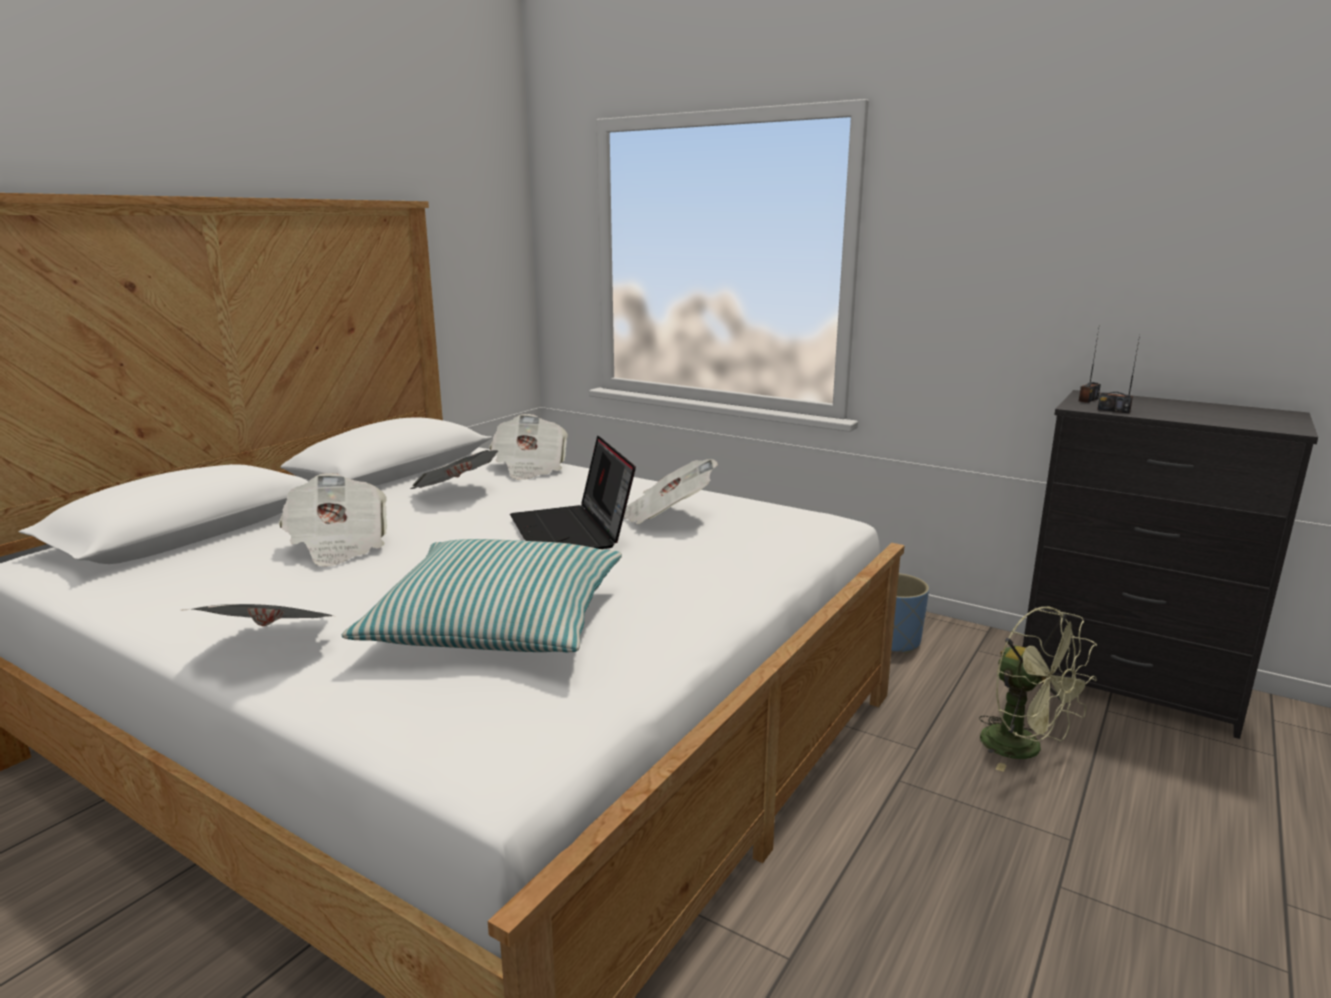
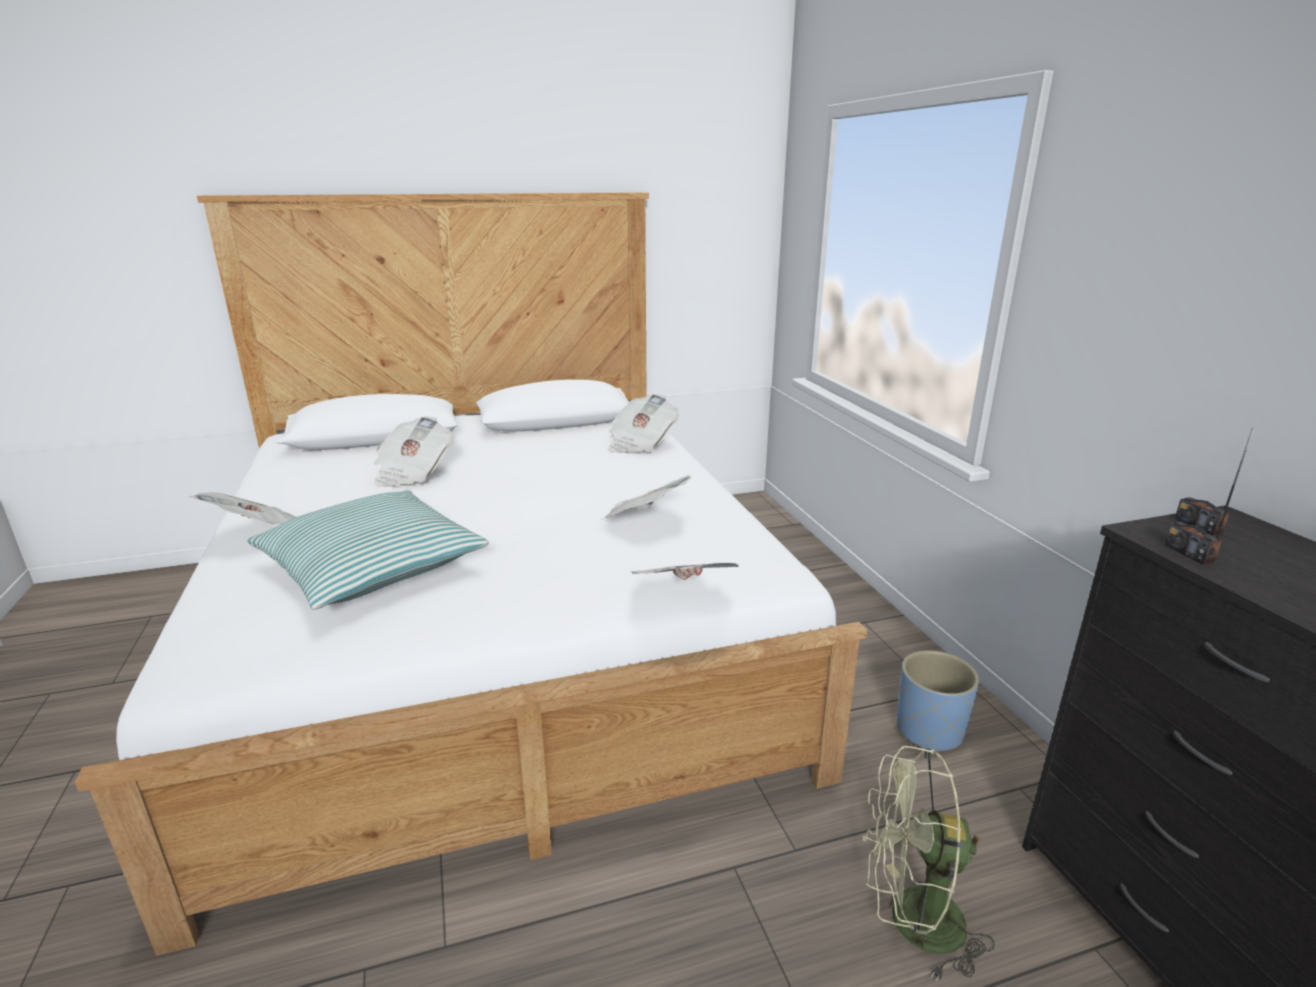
camera: 40 degrees right, 5 degrees up
newspaper [410,450,498,489] -> newspaper moved to [631,563,738,580]
laptop [510,436,636,549] -> none
green fan [979,607,1097,772] -> green fan turned 90 degrees clockwise [863,746,995,981]
radio [1079,329,1101,403] -> radio turned 75 degrees clockwise [1175,427,1253,536]

